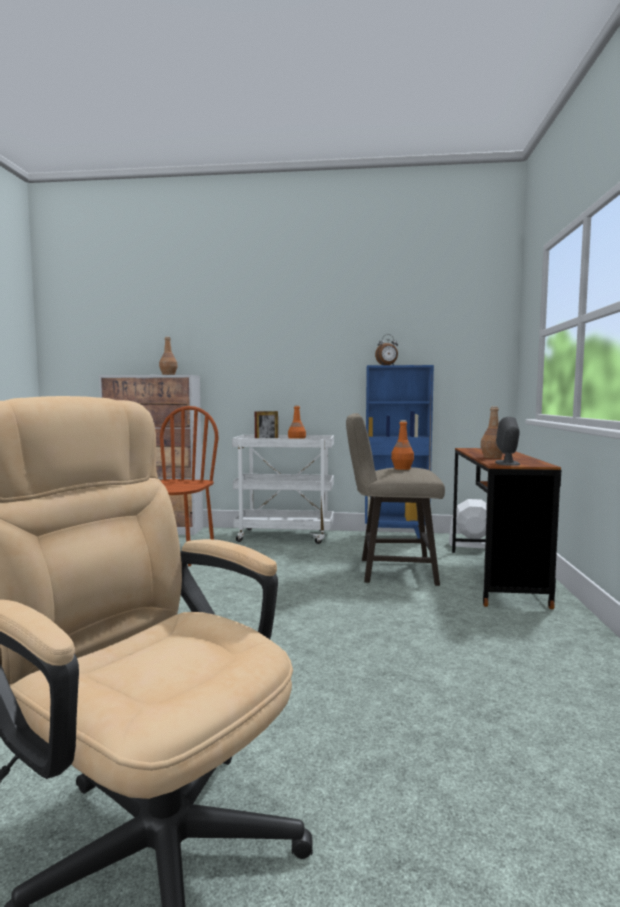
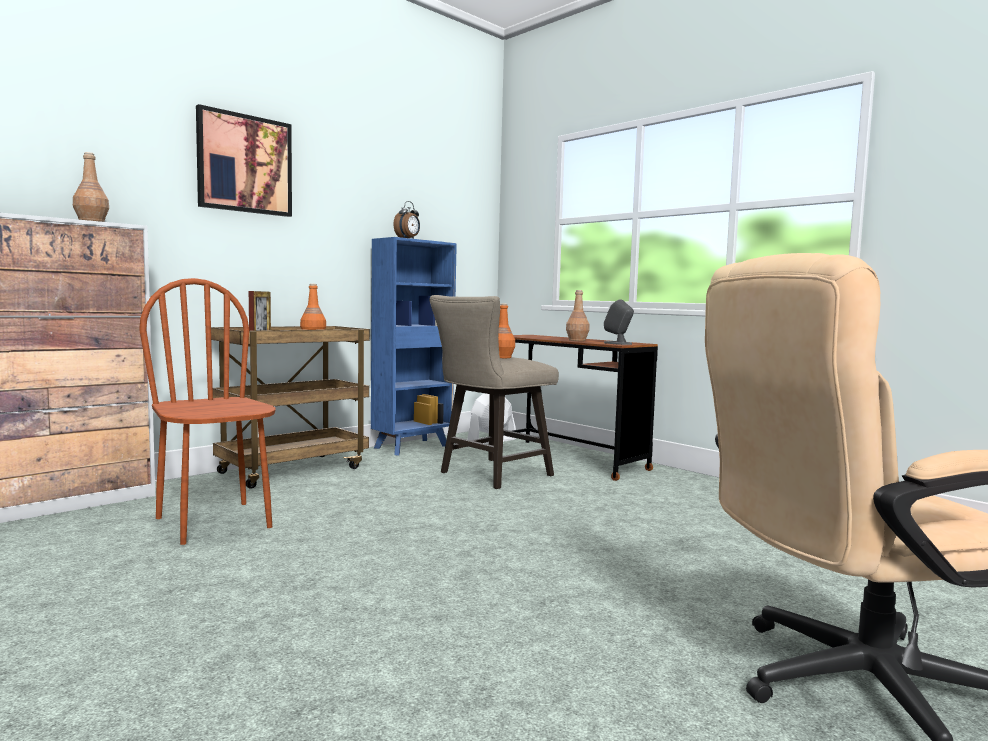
camera: 50 degrees left, 0 degrees up
white cart [232,435,334,544] -> brown cart [211,326,370,489]
none -> picture [196,104,292,217]

